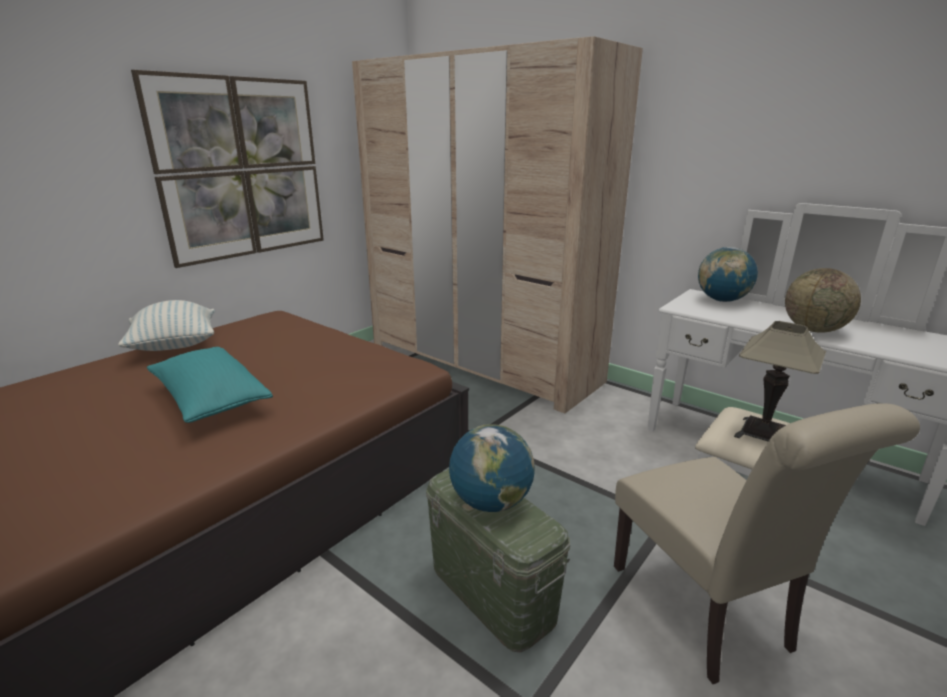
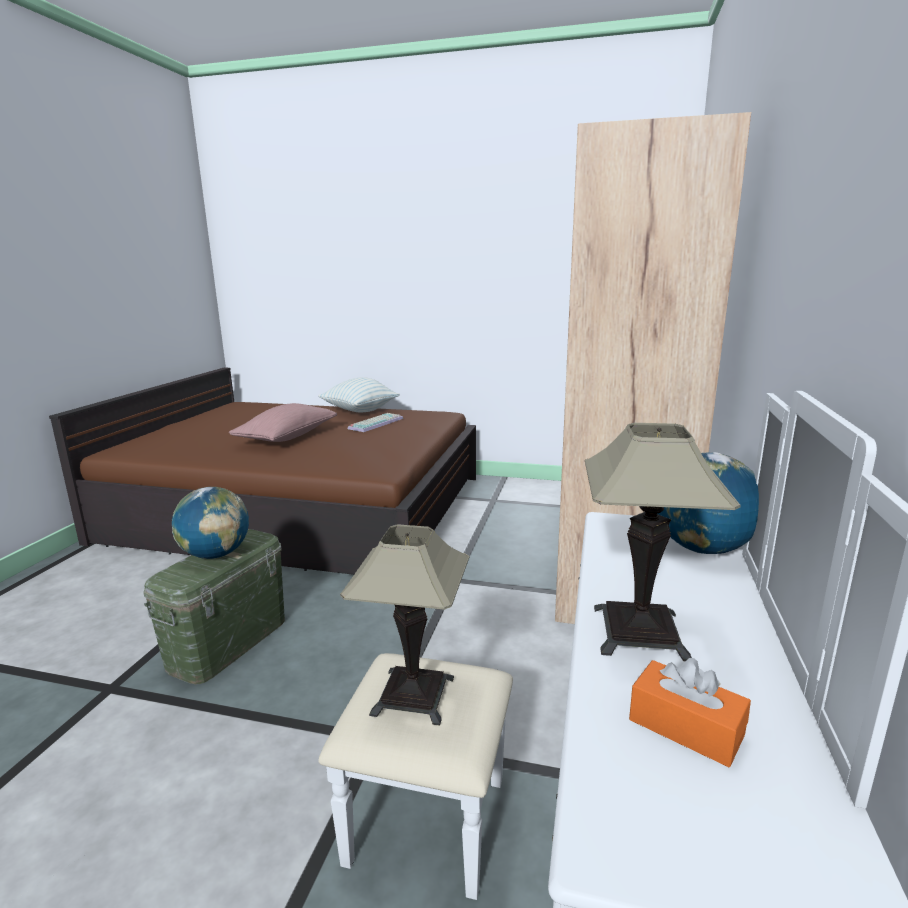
camera: 65 degrees right, 5 degrees down
picture [131,70,324,268] -> none
turquoise pillow [147,347,273,423] -> pink pillow [229,403,337,442]
beige chair [614,403,920,684] -> none
globe [785,268,861,333] -> table lamp [585,423,741,661]
none -> keyboard [348,413,403,432]
none -> orange tissue box [629,658,751,767]

